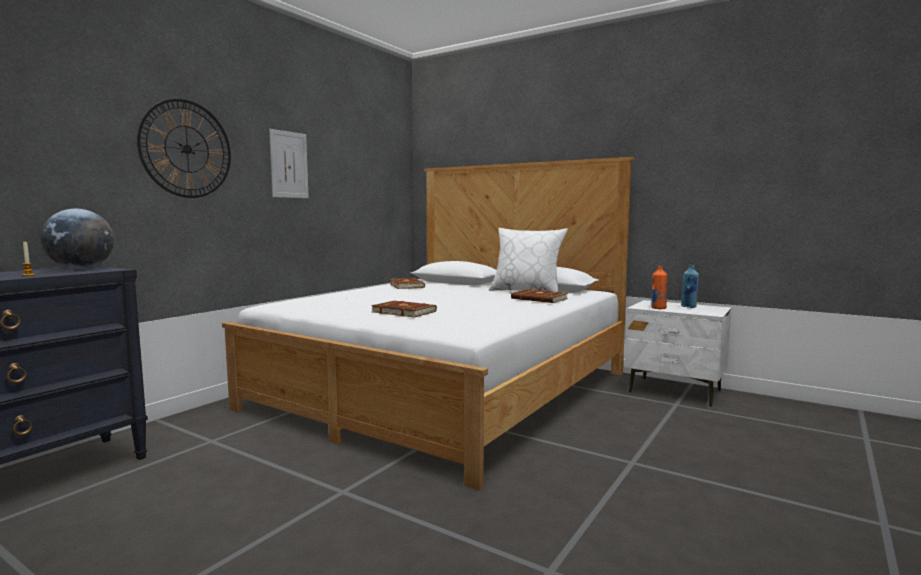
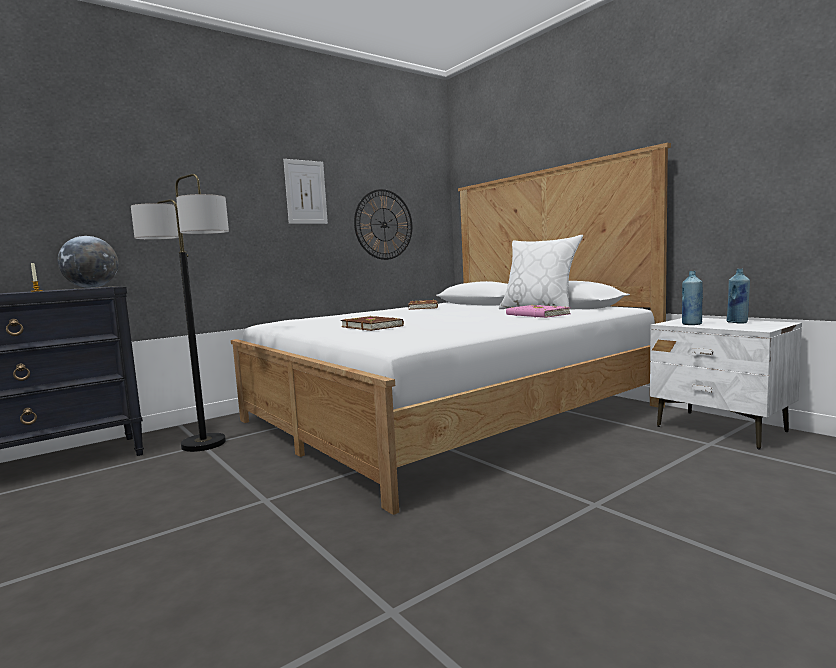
camera: 20 degrees right, 0 degrees up
wall clock [137,99,231,198] -> wall clock moved to [354,189,412,260]
brown book [511,289,568,303] -> pink book [506,305,571,318]
orange bottle [651,265,668,309] -> blue bottle [682,271,703,325]
none -> floor lamp [131,174,229,452]

